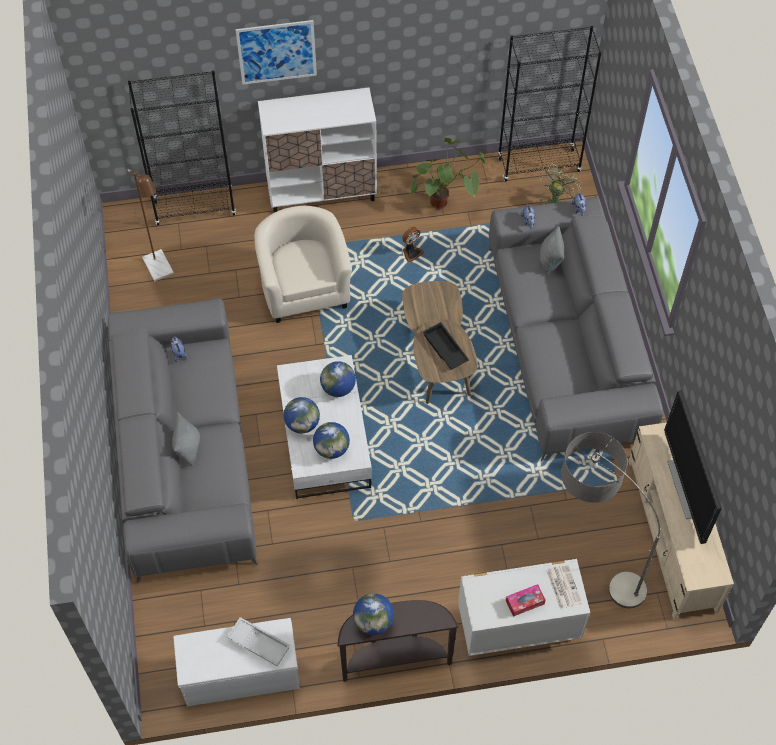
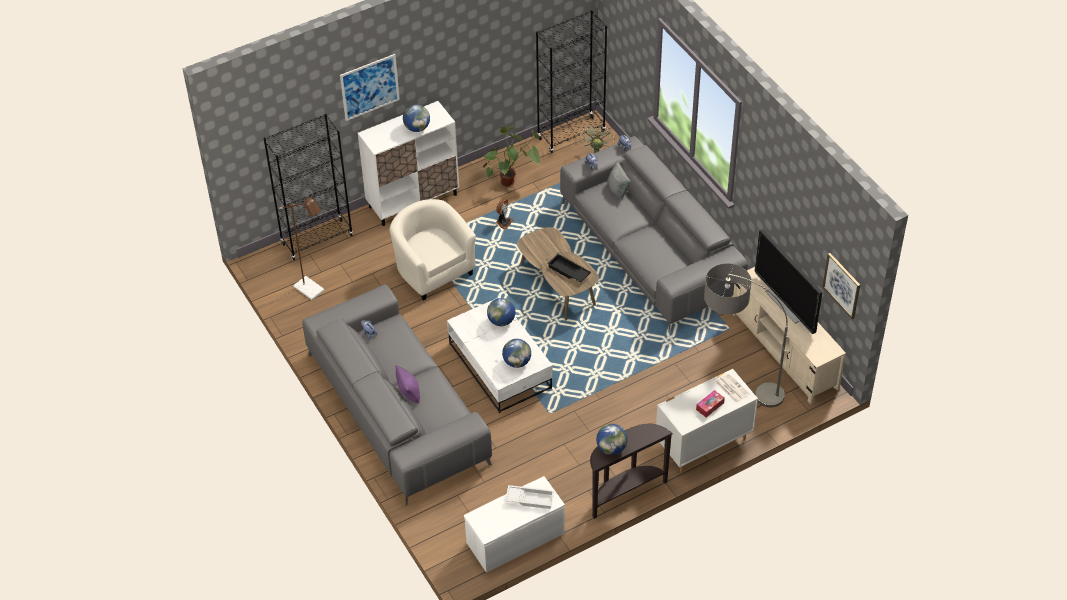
camera: 20 degrees left, 10 degrees down
grey pillow [172,412,200,466] -> purple pillow [396,365,420,404]
globe [283,397,320,434] -> globe moved to [403,105,430,132]
none -> picture [822,253,860,319]

